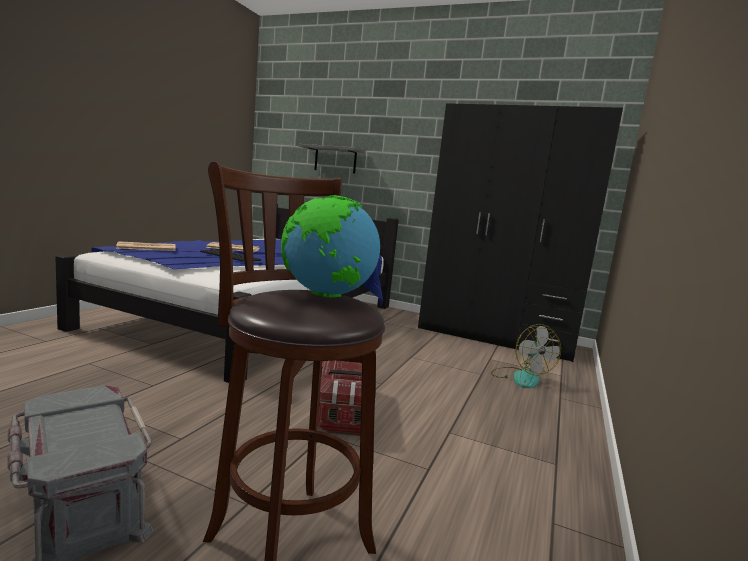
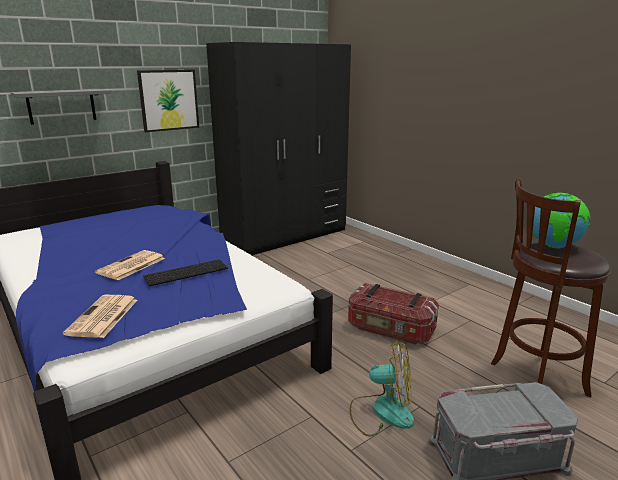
camera: 60 degrees left, 10 degrees up
fan [491,324,561,388] -> fan moved to [349,341,414,437]
none -> picture [137,70,199,132]

